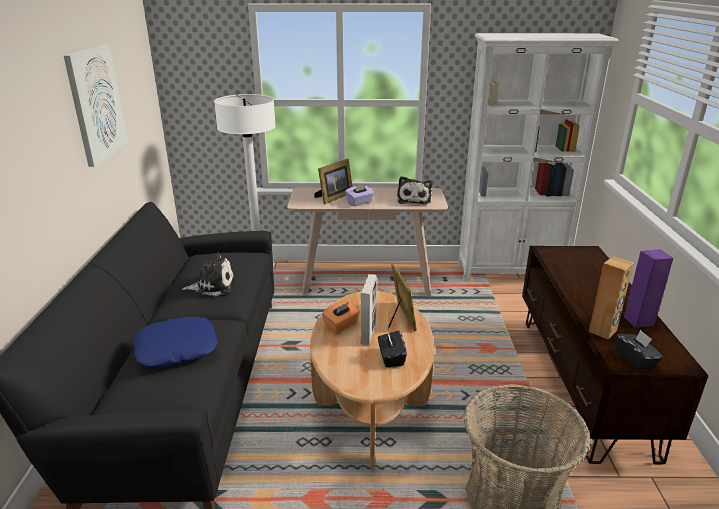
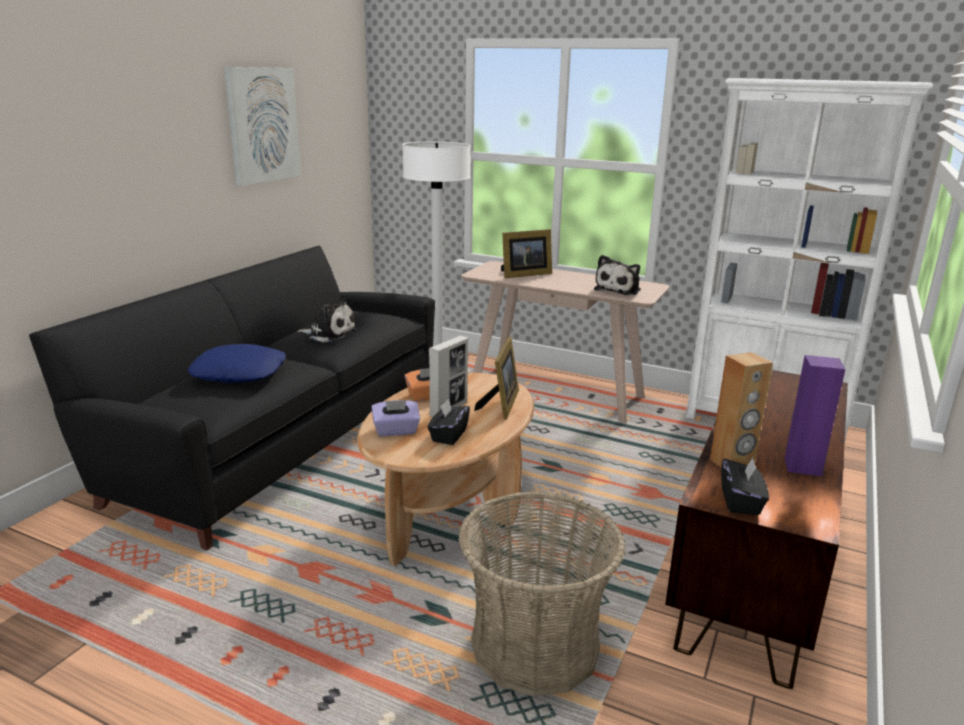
camera: 25 degrees right, 5 degrees down
purple tissue box [345,184,374,206] -> purple tissue box moved to [372,400,420,436]

